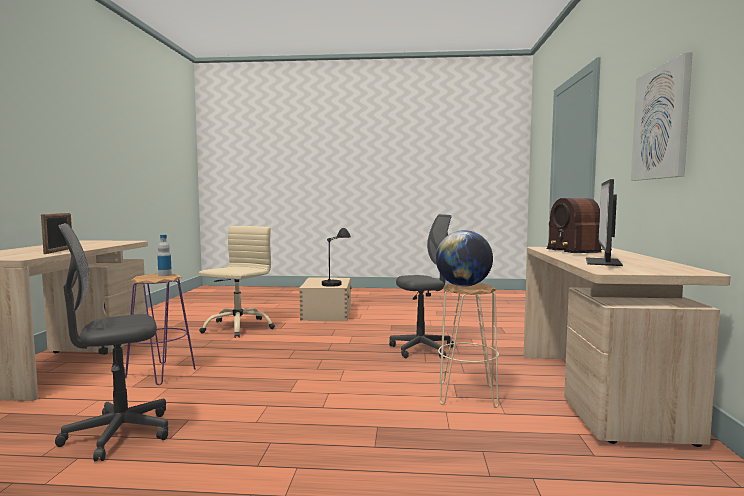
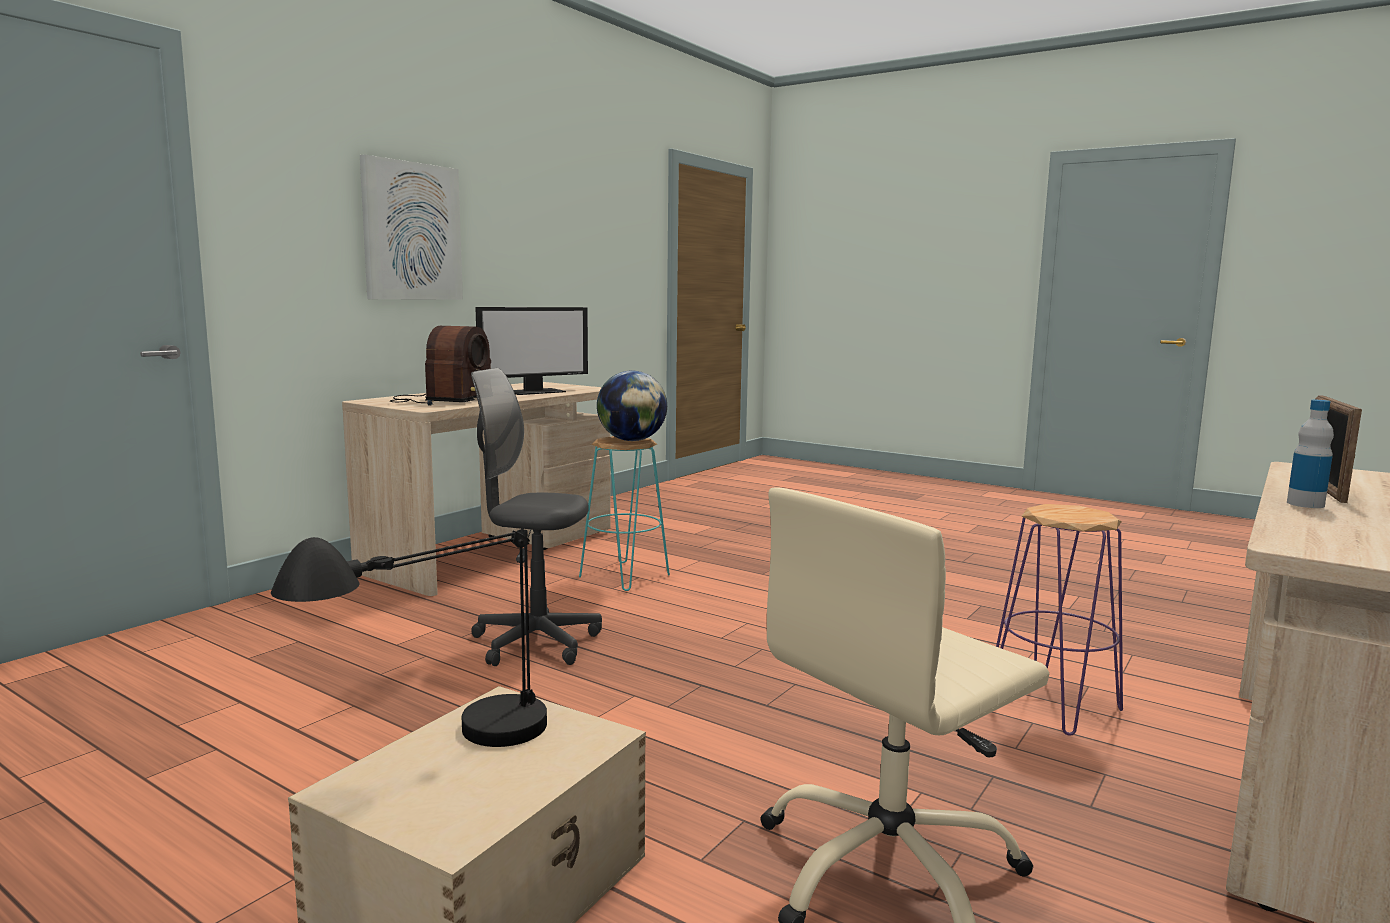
camera: 150 degrees left, 5 degrees up
grey office chair [55,223,168,461] -> none
bottle [157,235,172,276] -> bottle moved to [1287,400,1334,508]
beige stool [438,283,499,408] -> turquoise stool [579,436,670,591]

